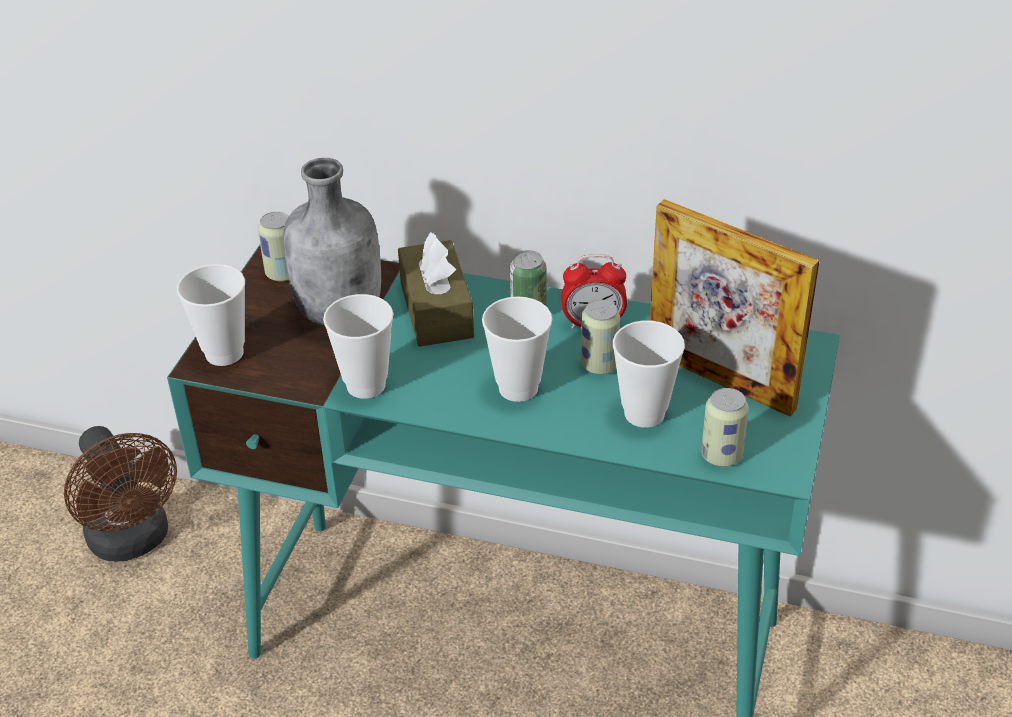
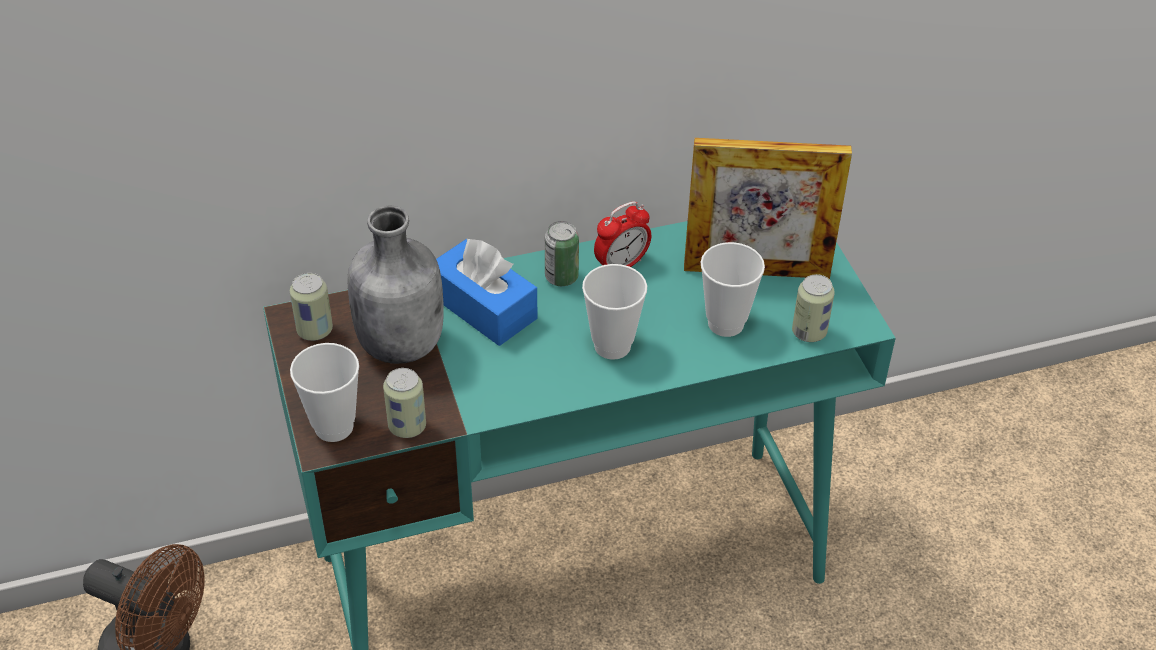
camera: 35 degrees left, 5 degrees up
cup [323,294,393,399] -> none
brown tissue box [398,232,474,347] -> blue tissue box [436,239,538,346]
can [581,300,620,374] -> can moved to [383,368,426,438]

